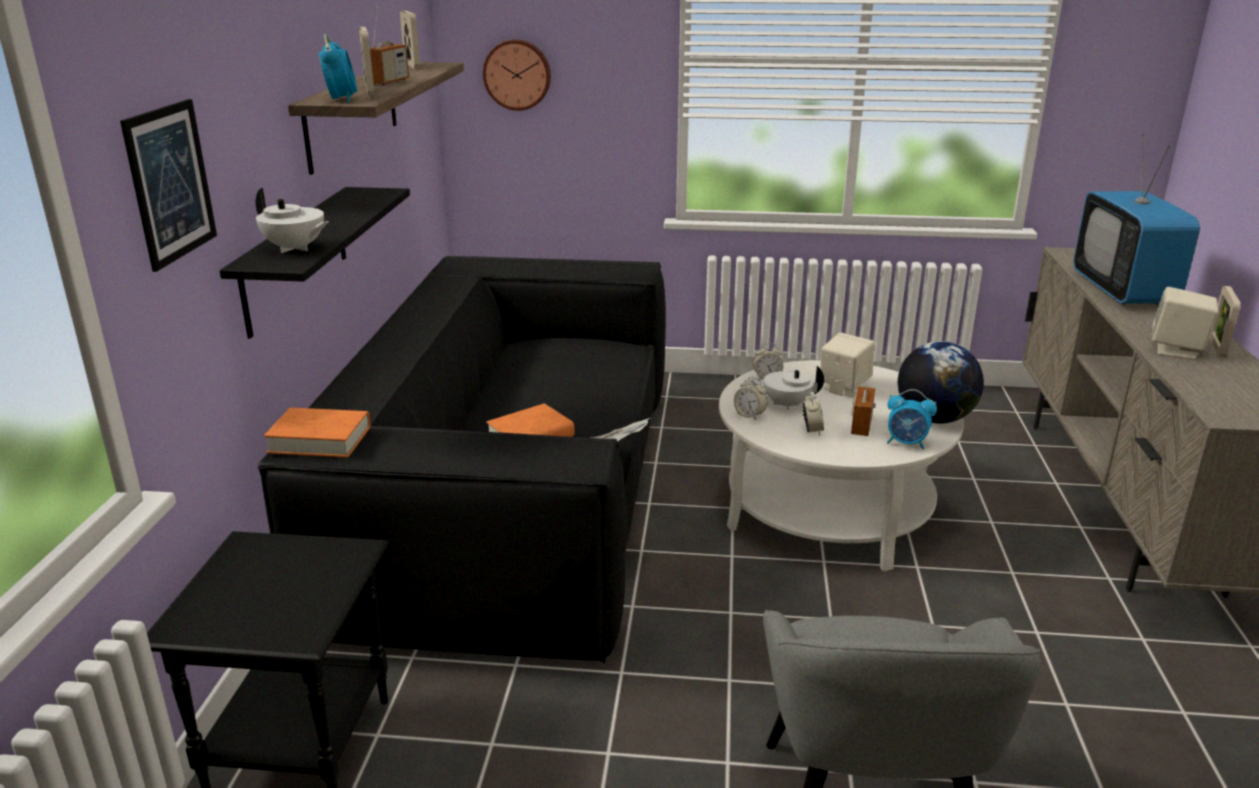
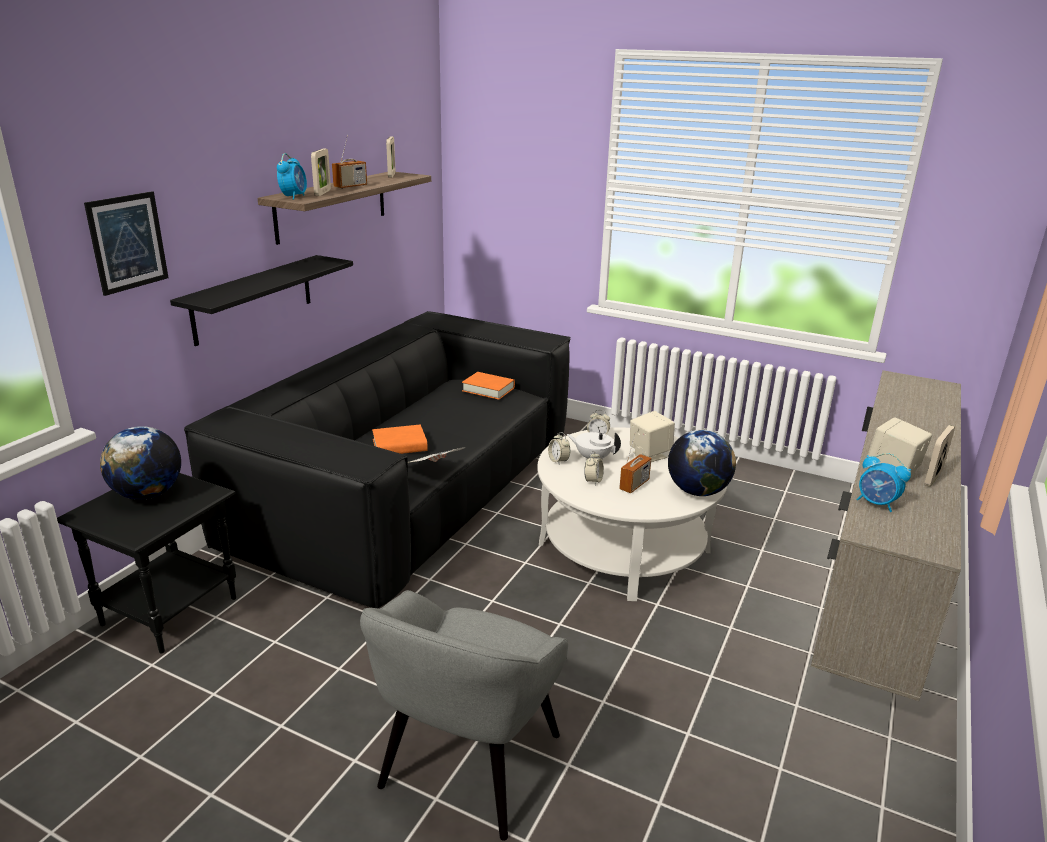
camera: 20 degrees right, 0 degrees up
white teapot [255,188,328,253] -> none
orange book [264,408,370,458] -> orange book moved to [462,372,515,400]
wall clock [483,39,551,111] -> none
alarm clock [887,389,937,449] -> alarm clock moved to [856,453,911,512]
television [1073,134,1200,305] -> none
none -> globe [100,426,181,500]

